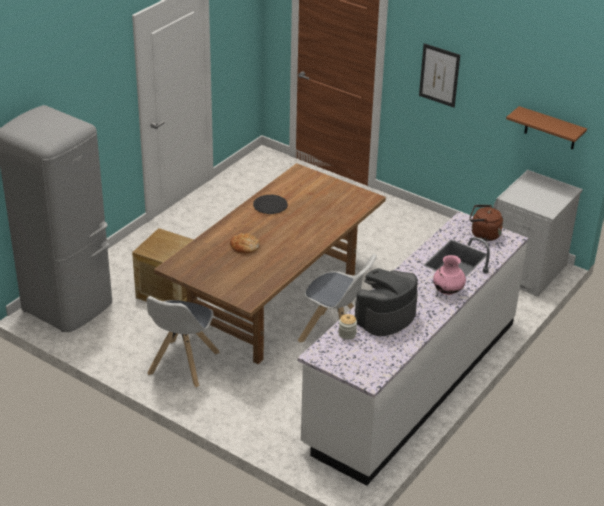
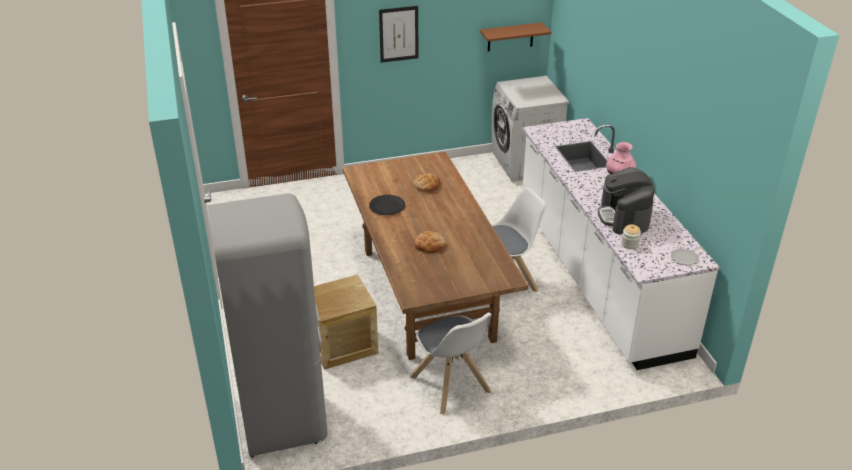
camera: 50 degrees left, 0 degrees up
brown kettle [469,205,503,241] -> none
none -> bread [413,173,441,192]
none -> plate [671,248,699,266]

